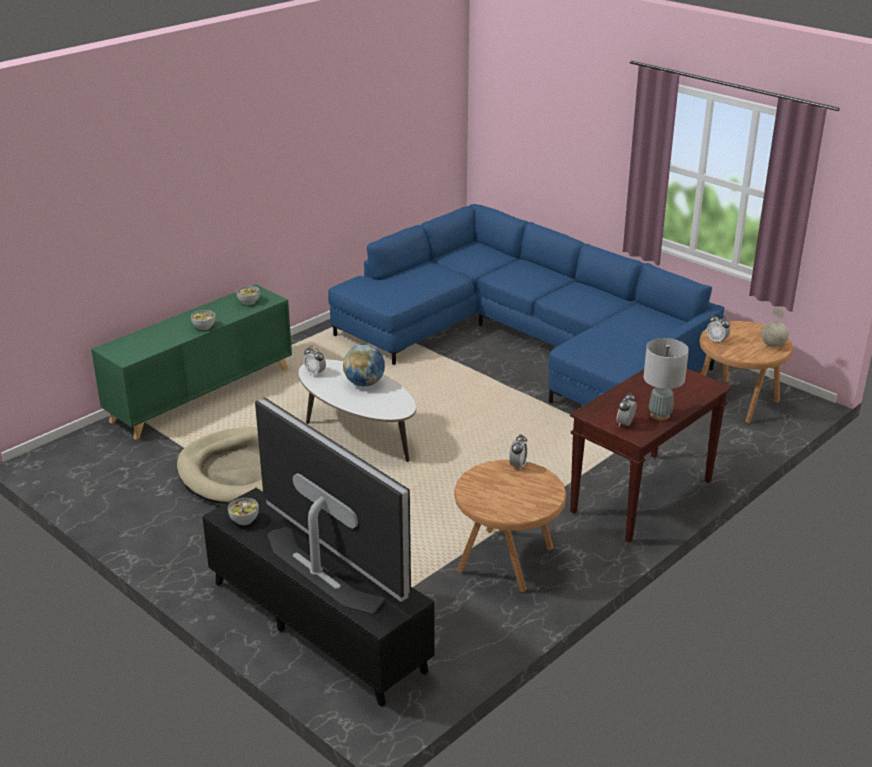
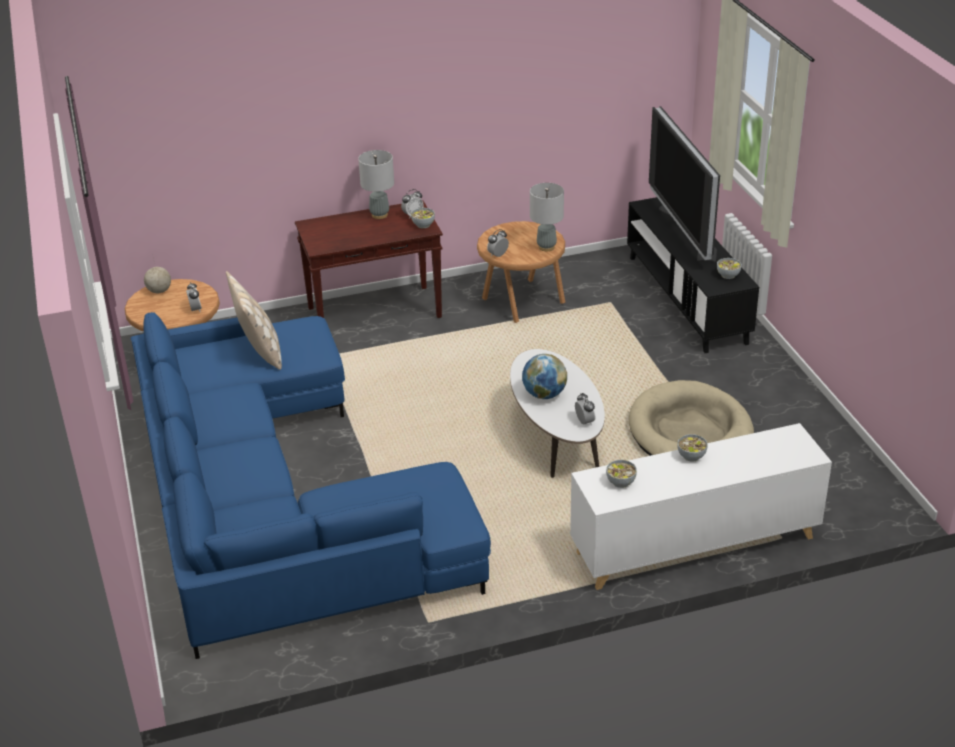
camera: 150 degrees left, 5 degrees up
green cabinet [91,284,292,440] -> white cabinet [570,423,832,590]
none -> beige pillow [226,271,282,370]
none -> bowl [411,208,435,228]
none -> grey table lamp [530,183,564,251]

